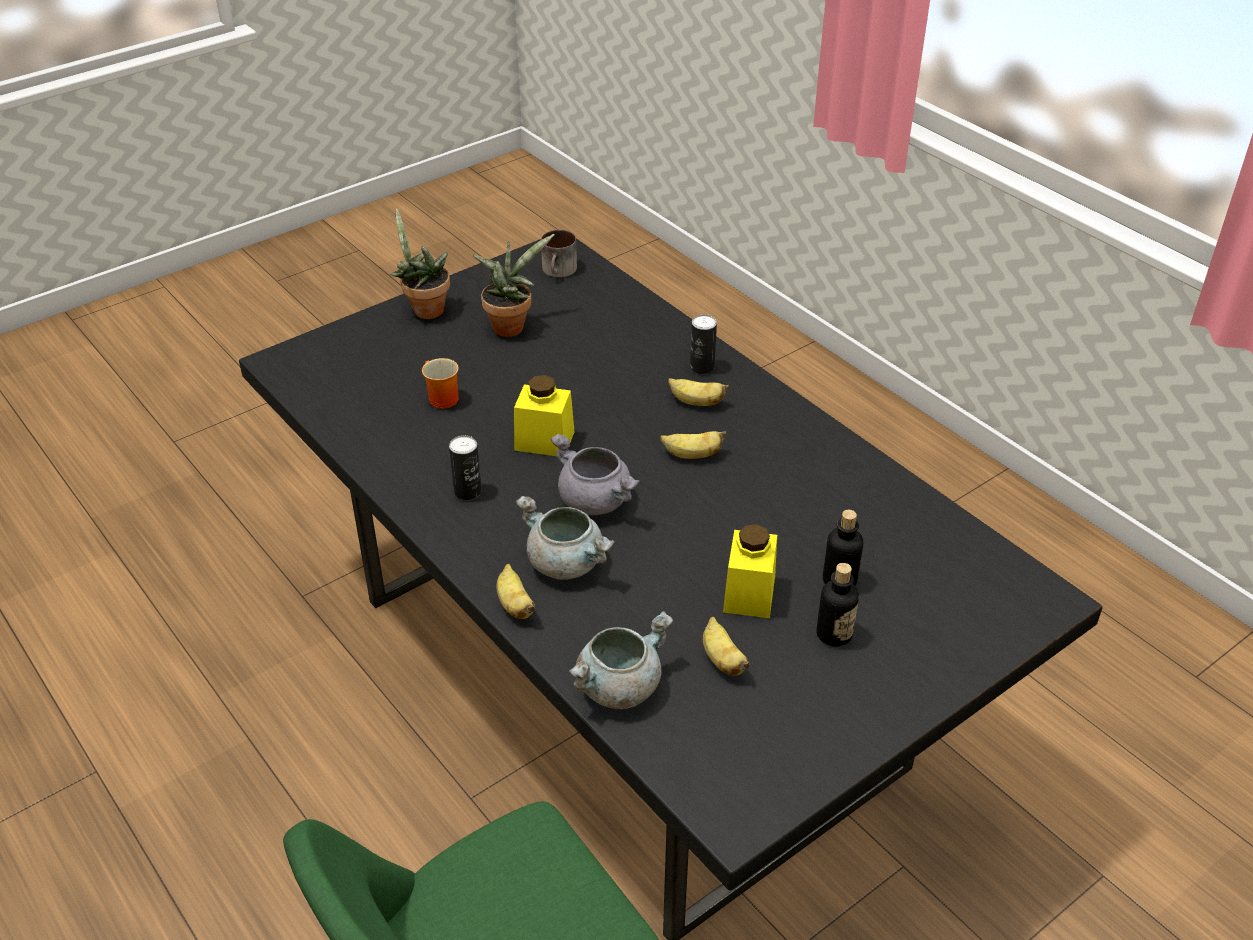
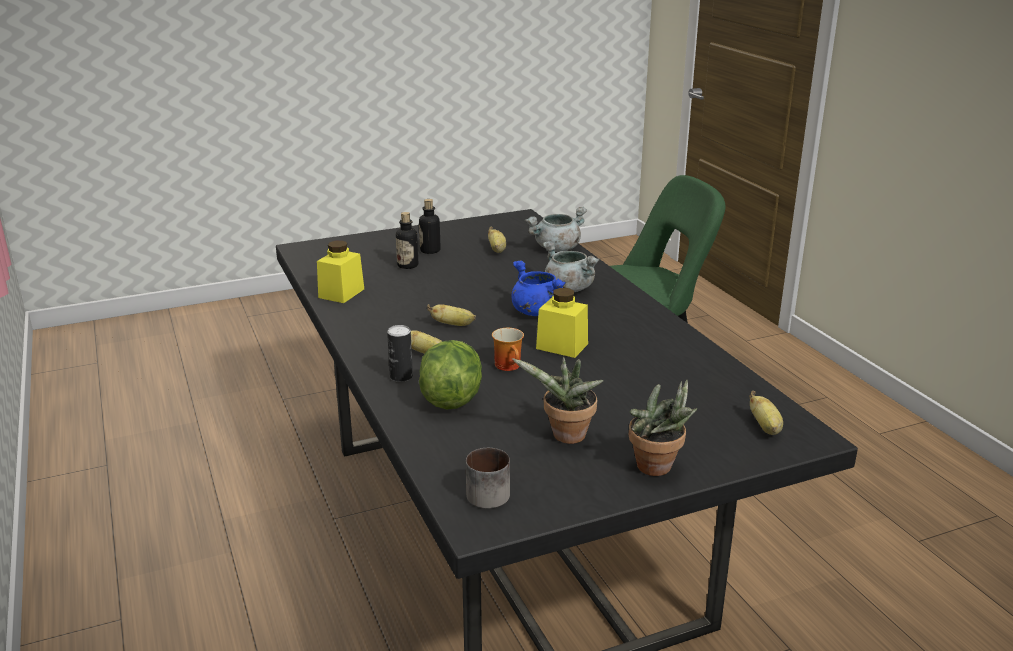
camera: 165 degrees left, 15 degrees down
mug [422,358,459,409] -> mug moved to [492,328,524,371]
can [449,435,482,500] -> none
banana [496,564,535,619] -> banana moved to [749,391,783,435]
grey cooking pot [551,434,640,515] -> blue cooking pot [511,260,566,316]
yellow jar [723,524,777,618] -> yellow jar moved to [317,241,364,303]
none -> lettuce [419,340,482,410]

